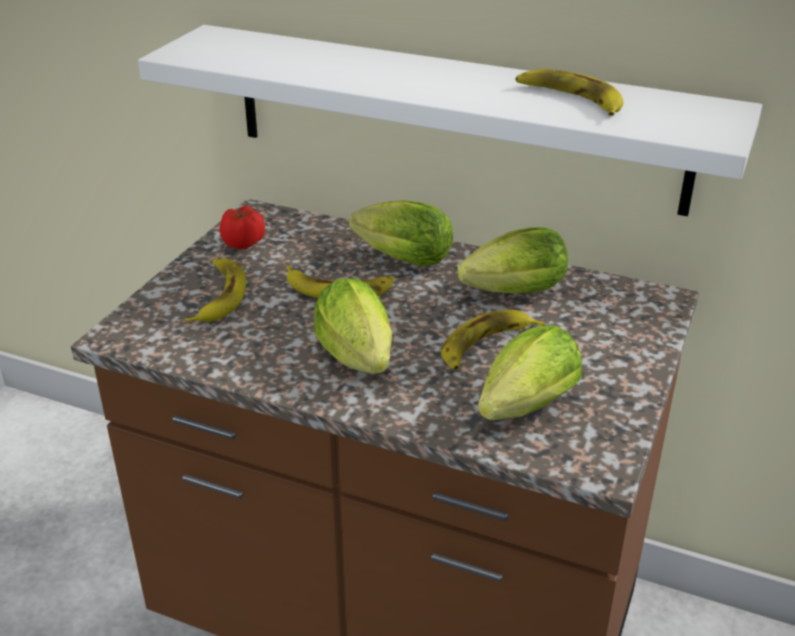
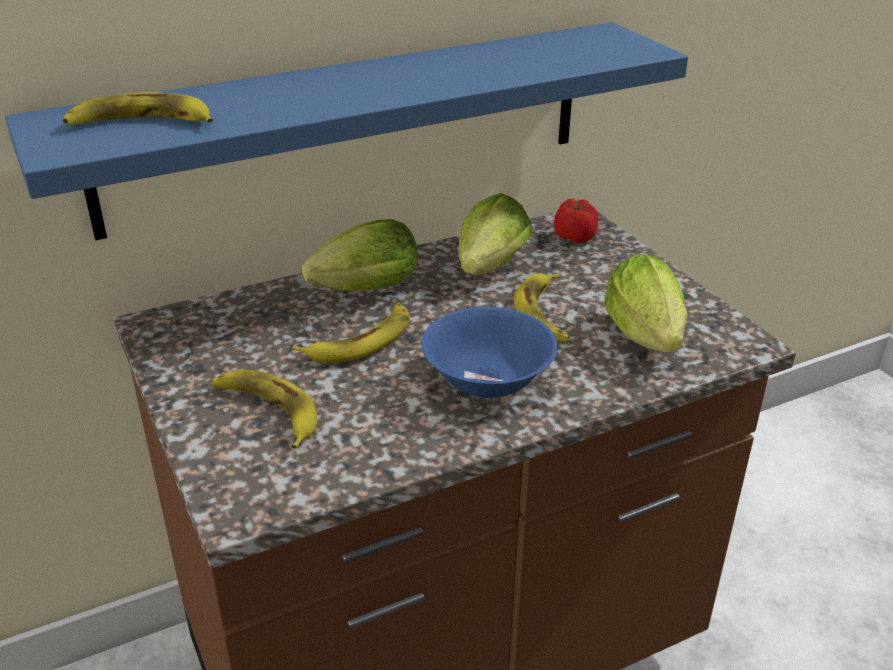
camera: 50 degrees left, 0 degrees up
white shelf [138,25,762,216] -> blue shelf [5,22,688,240]
tomato [220,206,265,249] -> tomato moved to [554,199,598,243]
lettuce [314,279,392,374] -> blue bowl [421,307,558,398]
banana [515,69,623,116] -> banana moved to [63,92,214,125]

